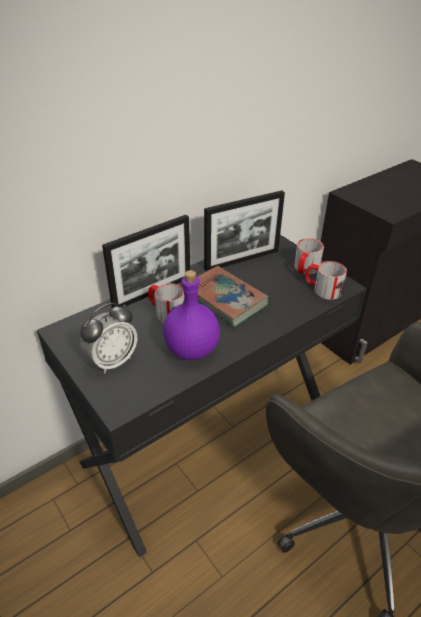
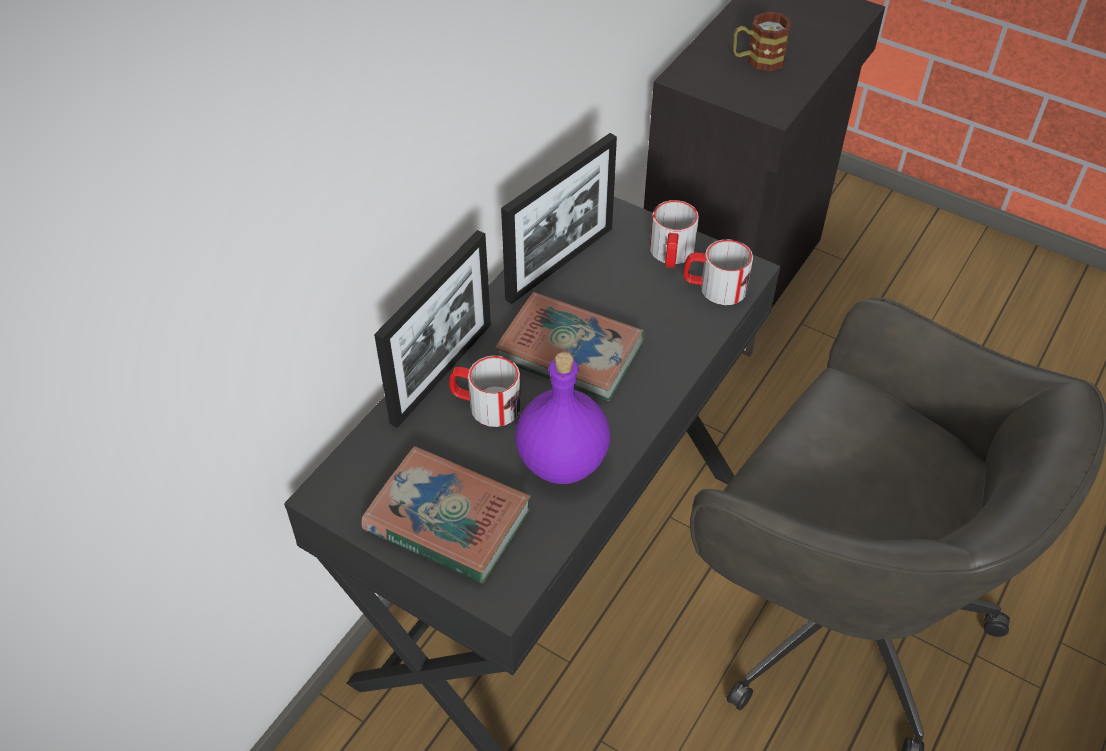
camera: 20 degrees left, 10 degrees up
alarm clock [80,303,137,373] -> book [361,446,531,583]
none -> mug [733,11,792,71]

